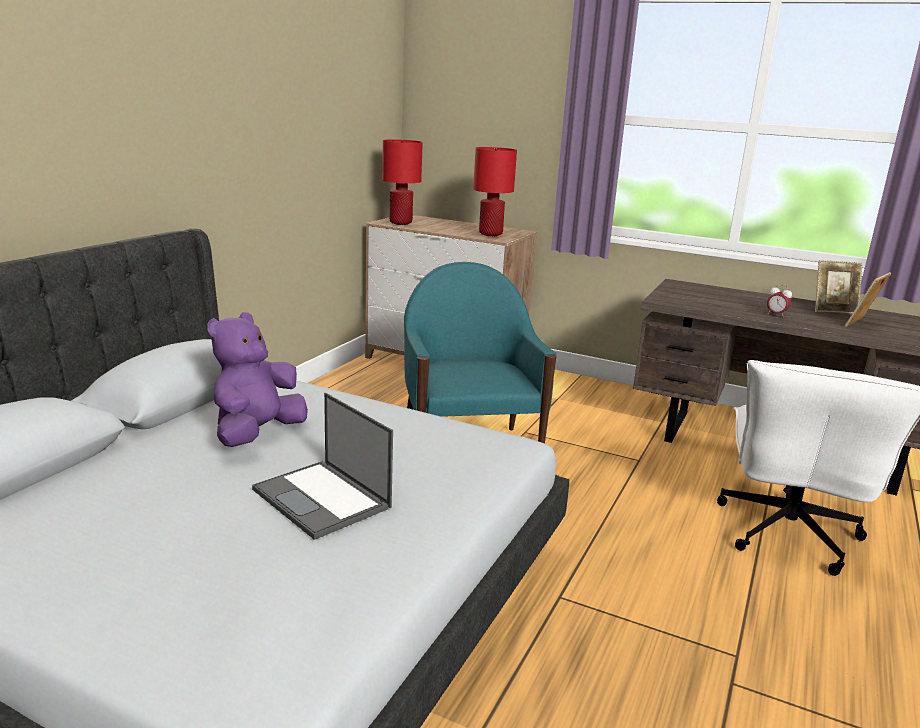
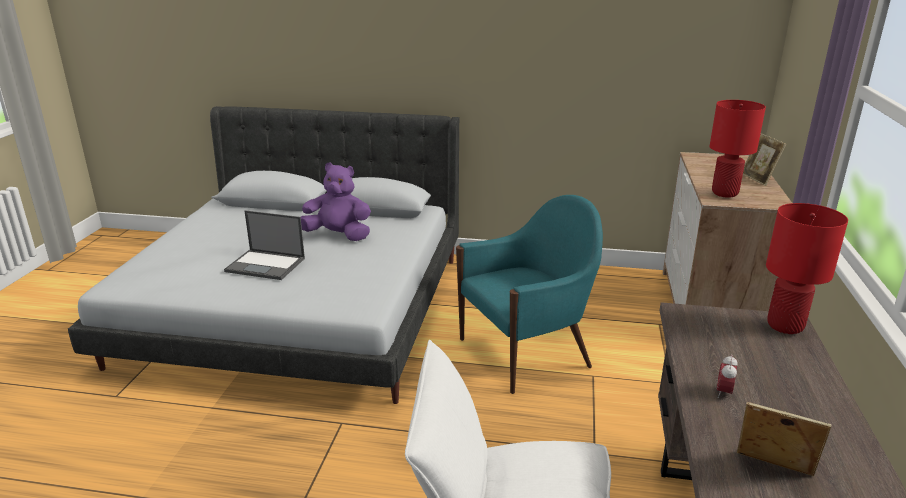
camera: 75 degrees right, 5 degrees up
laptop [252,393,393,540] -> laptop turned 105 degrees counterclockwise [224,210,305,280]
red table lamp [382,139,423,225] -> red table lamp moved to [766,203,848,334]
picture frame [815,260,863,314] -> picture frame moved to [743,133,786,186]

